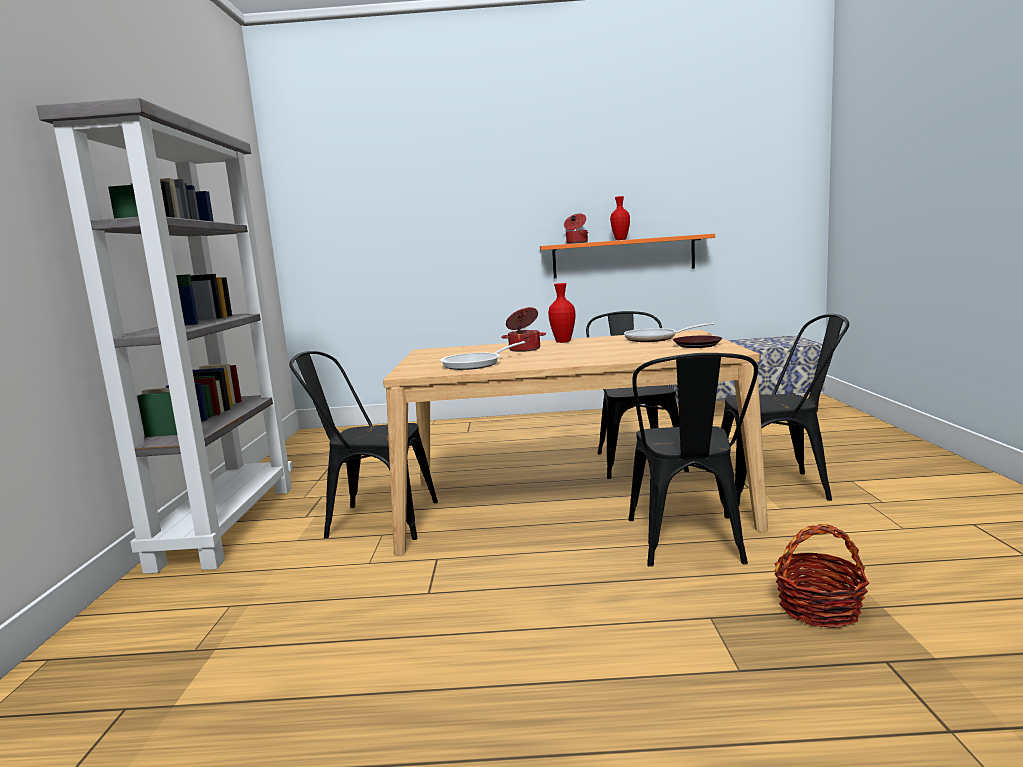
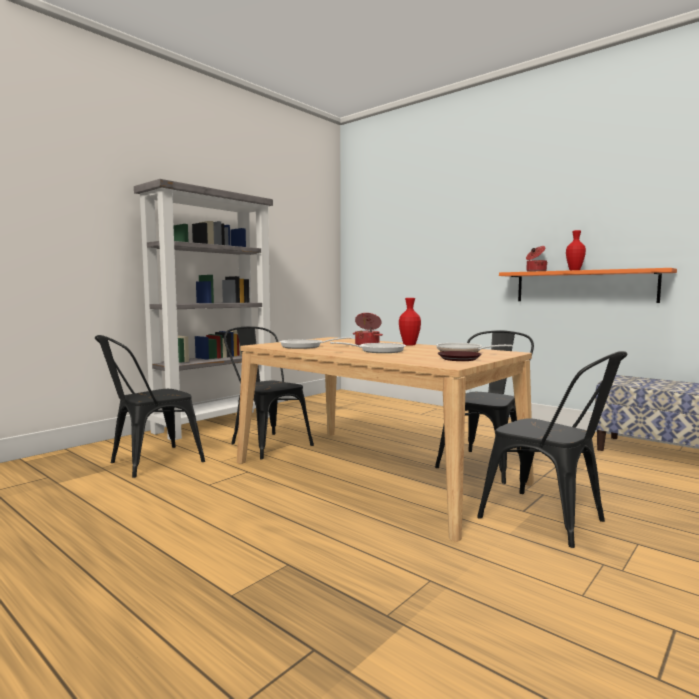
camera: 40 degrees right, 5 degrees down
black chair [628,353,758,567] -> black chair moved to [95,335,205,478]
basket [774,524,869,628] -> none
none -> frying pan [330,342,406,353]

